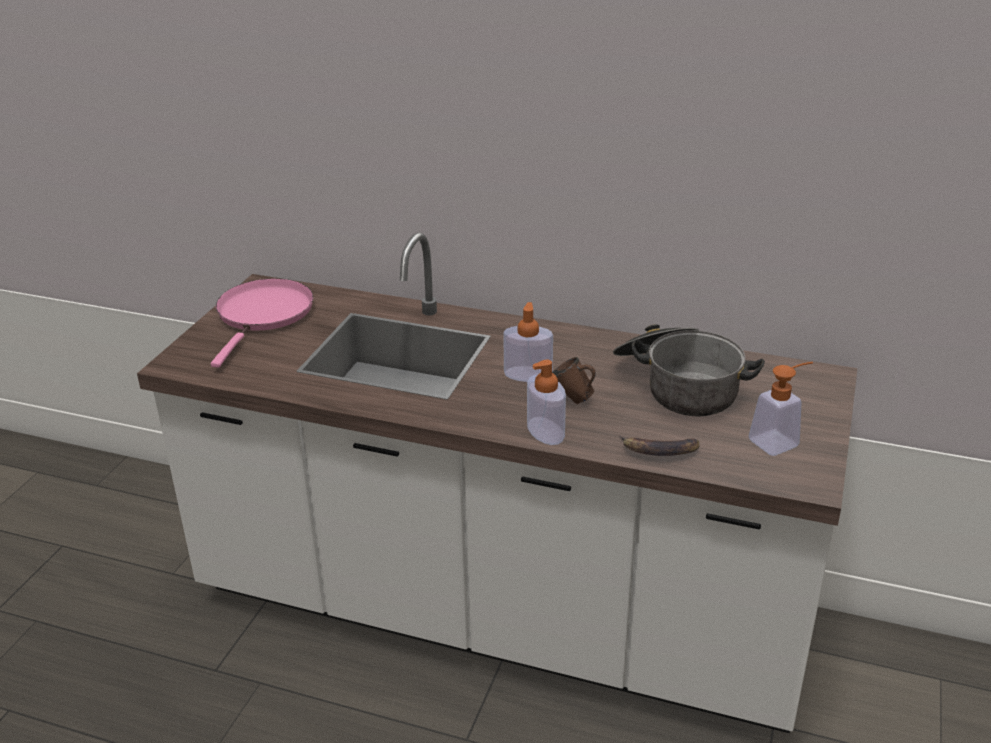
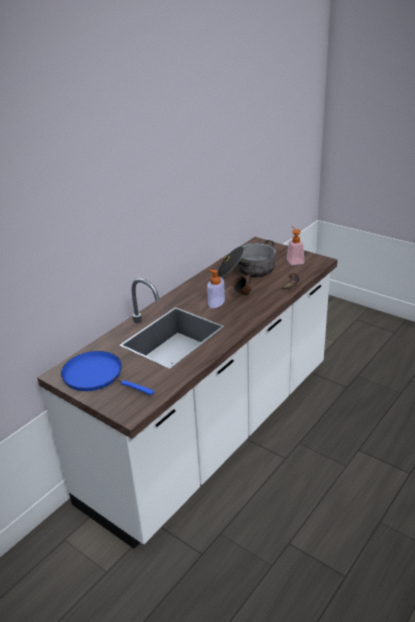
camera: 70 degrees left, 0 degrees up
pink frying pan [211,279,313,368] -> blue frying pan [61,351,154,395]
soap dispenser [527,360,566,445] -> none

